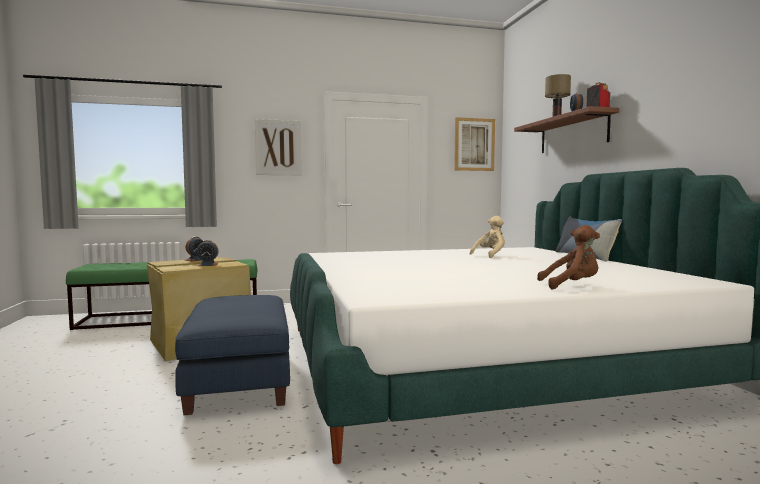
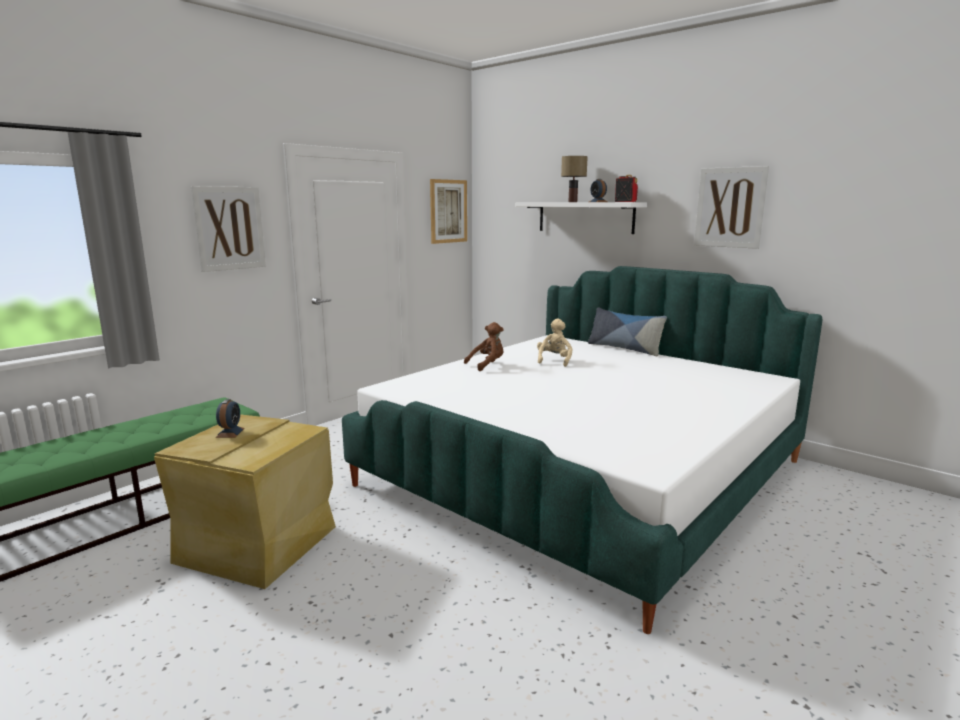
camera: 35 degrees left, 10 degrees up
blue ottoman [175,295,290,415] -> none
alarm clock [197,240,219,266] -> none
brown shelf [514,106,619,153] -> white shelf [515,202,647,234]
brown plush toy [537,225,600,290] -> brown plush toy moved to [464,322,504,371]
none -> picture [694,166,769,249]

